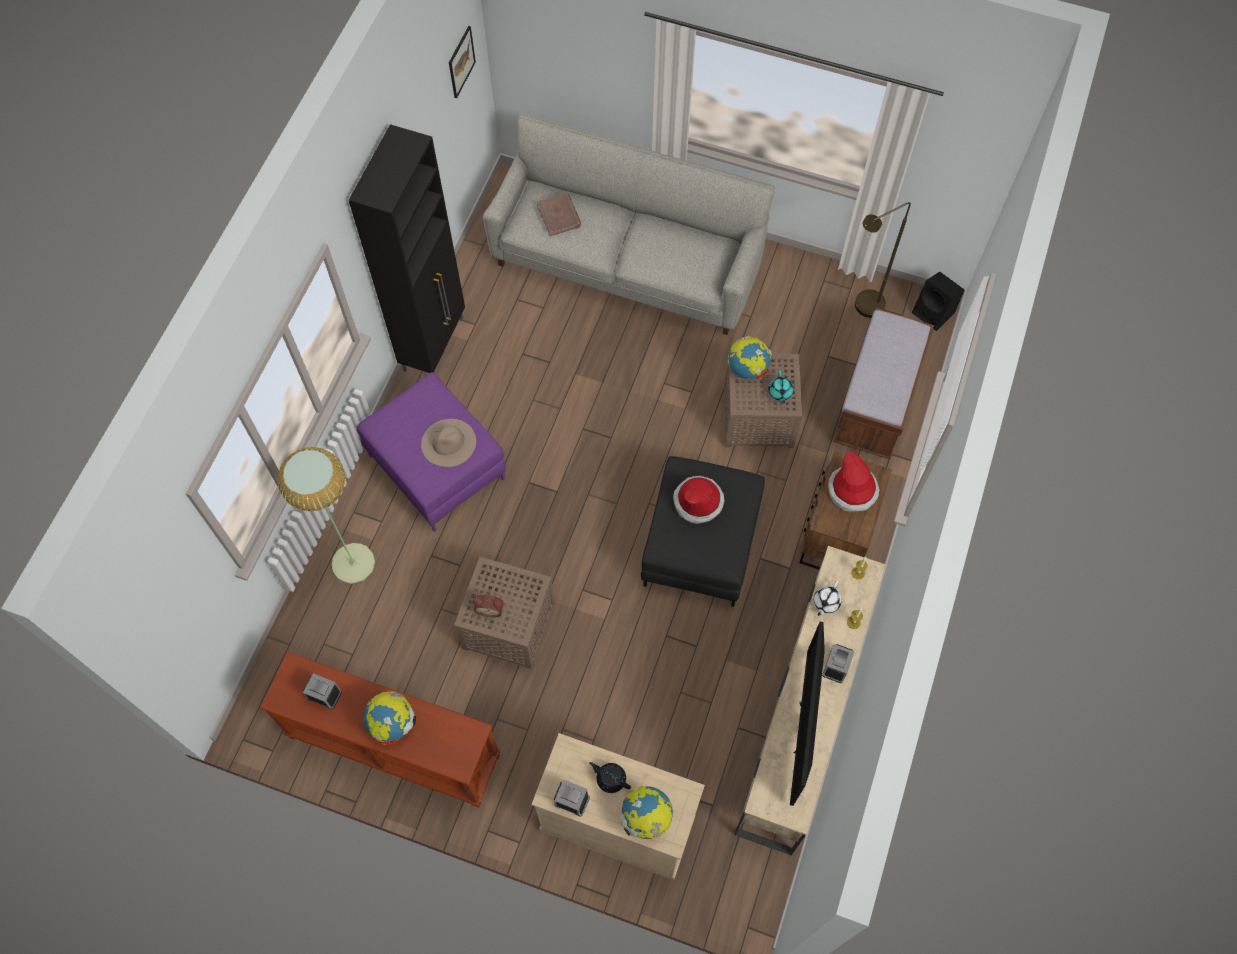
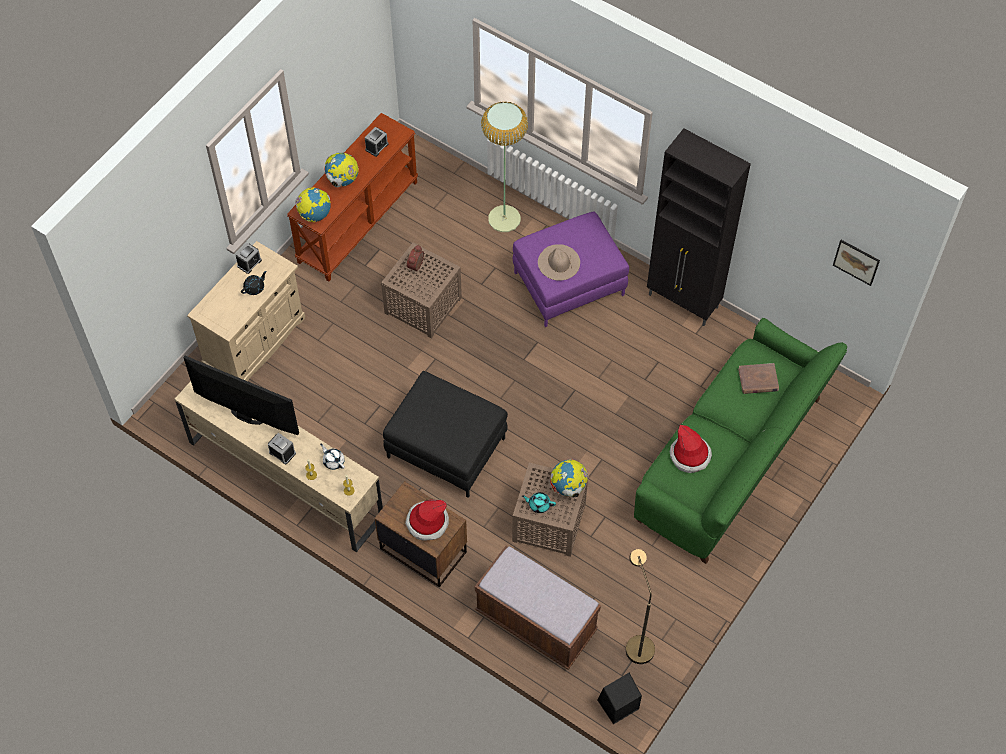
camera: 105 degrees right, 5 degrees down
grey sofa [483,114,775,335] -> green sofa [634,318,847,564]
globe [621,786,673,839] -> globe moved to [295,188,331,222]
hat [673,476,724,524] -> hat moved to [670,425,712,473]

